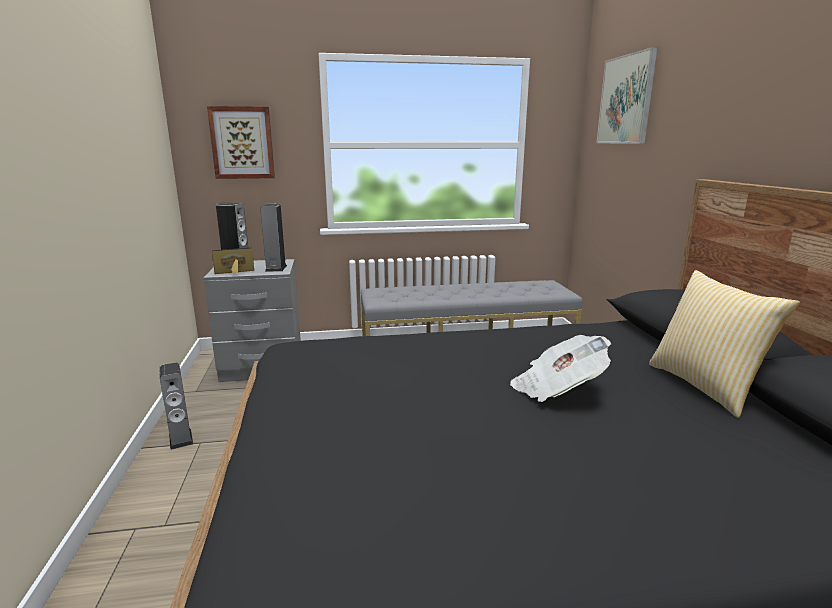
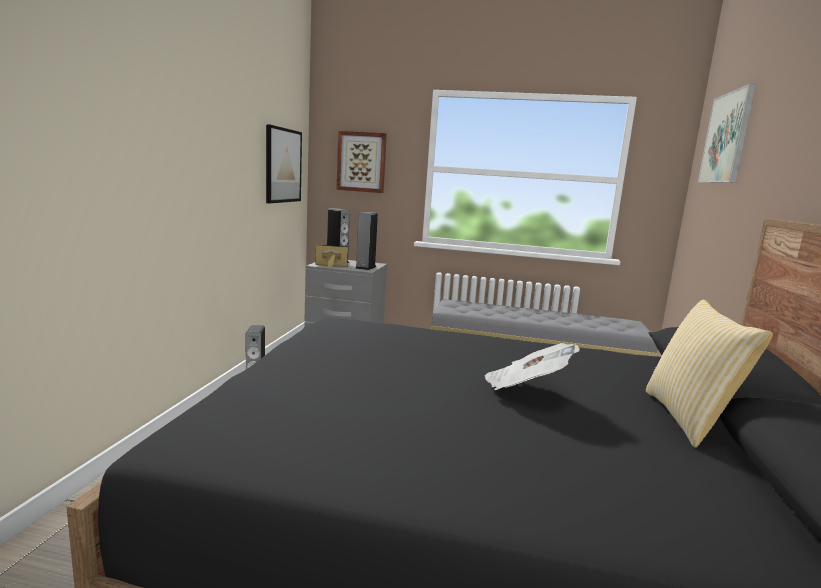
camera: 20 degrees right, 5 degrees down
none -> picture [266,124,302,203]

